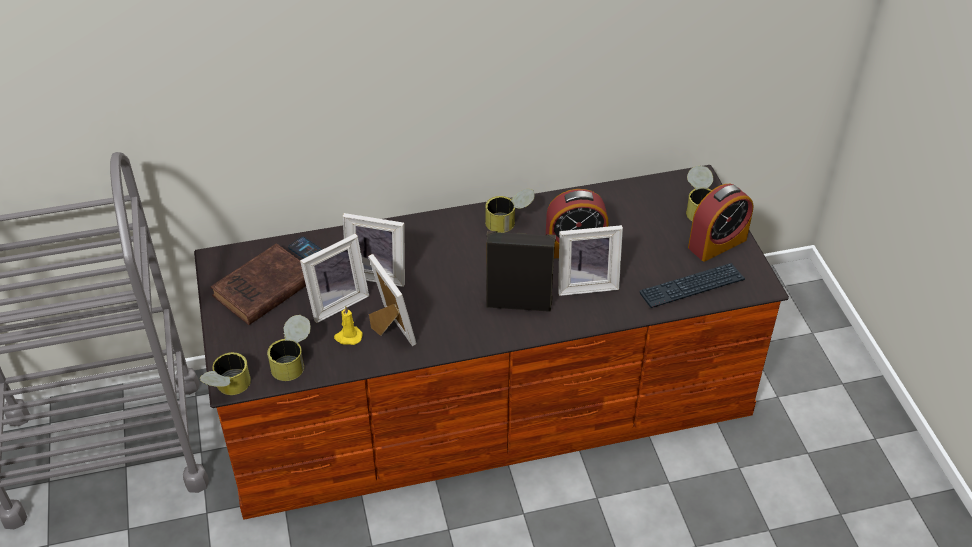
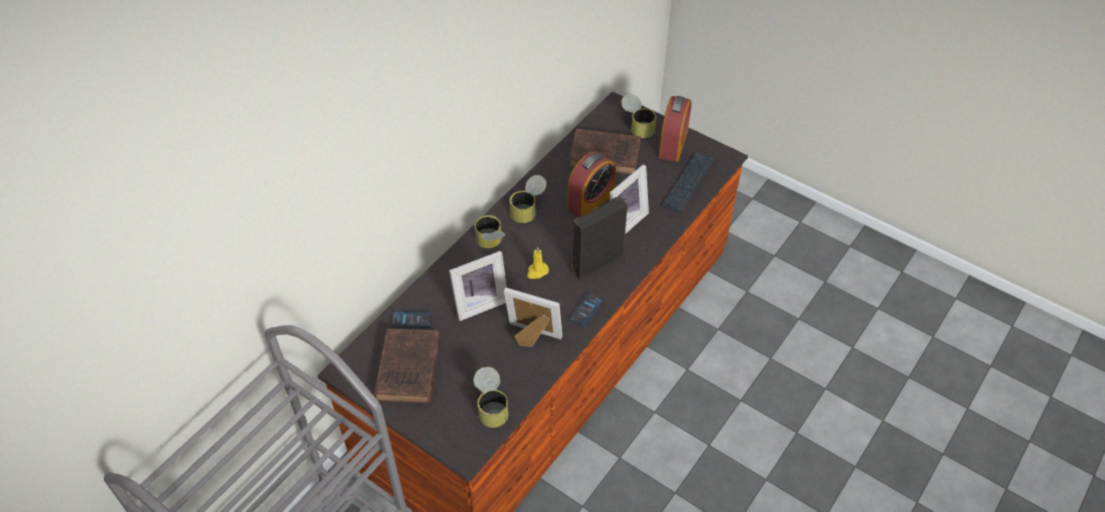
camera: 40 degrees left, 5 degrees up
can [200,352,251,395] -> can moved to [474,215,506,248]
picture frame [300,234,369,323] -> none
yellow candle [334,305,363,345] -> yellow candle moved to [527,246,549,279]
none -> brown book [569,129,641,175]
none -> phone [569,293,603,327]

